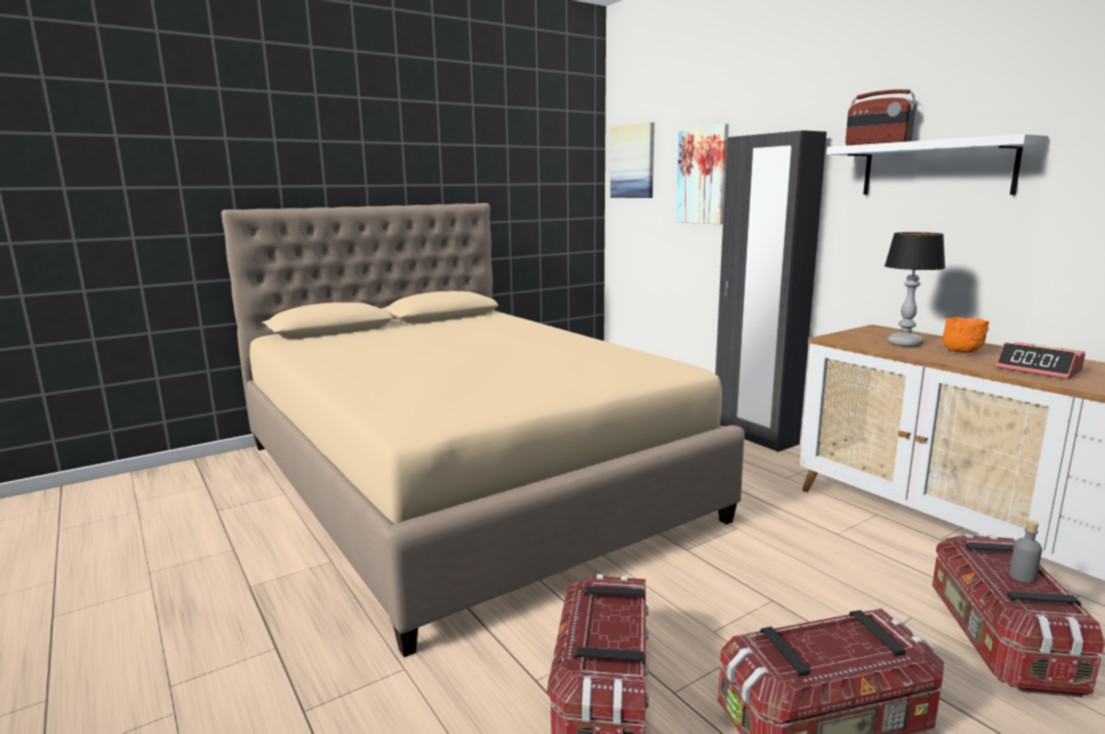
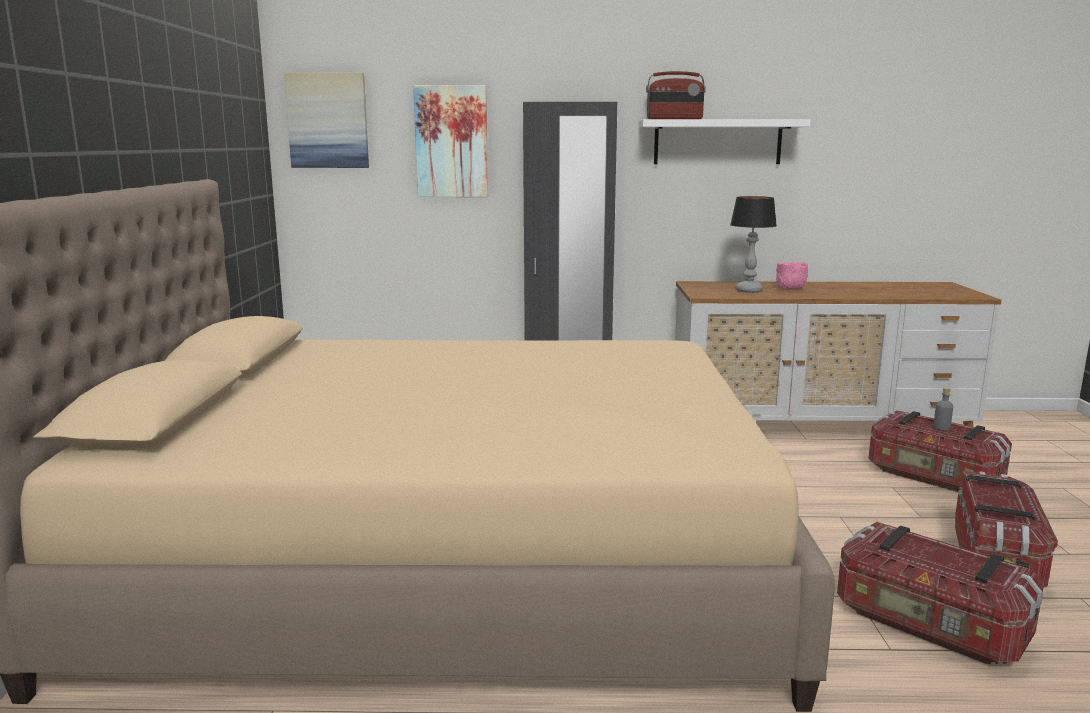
camera: 55 degrees left, 0 degrees up
orange bowl [942,317,989,353] -> pink bowl [776,262,808,290]
alarm clock [996,342,1085,379] -> none

